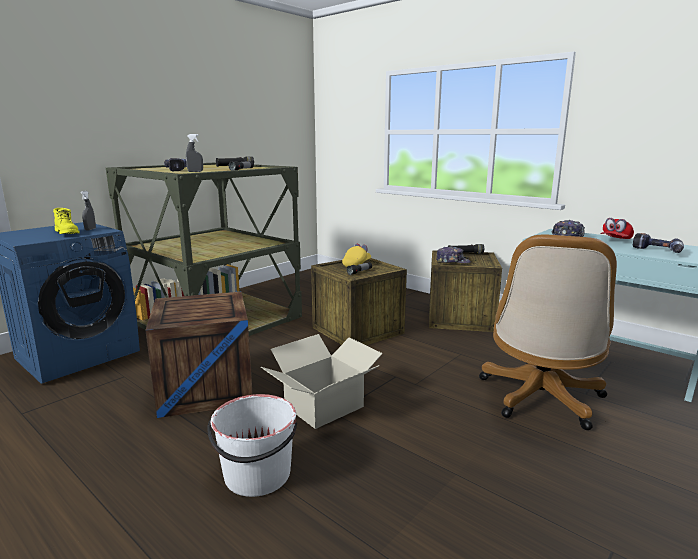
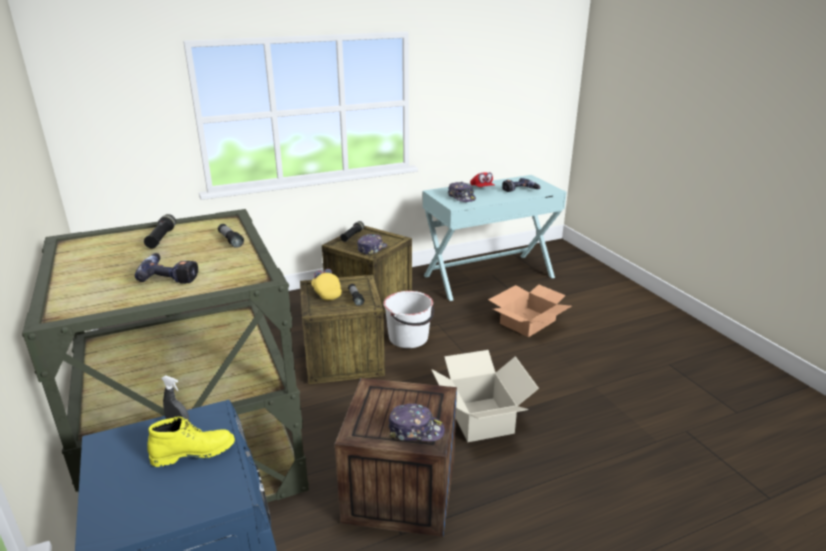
camera: 65 degrees left, 10 degrees up
grey spray bottle [186,134,203,172] -> none
white bucket [208,394,297,497] -> white bucket moved to [383,291,434,348]
office chair [479,235,617,430] -> cardboard box [488,284,571,337]
none -> cap [388,404,445,442]

